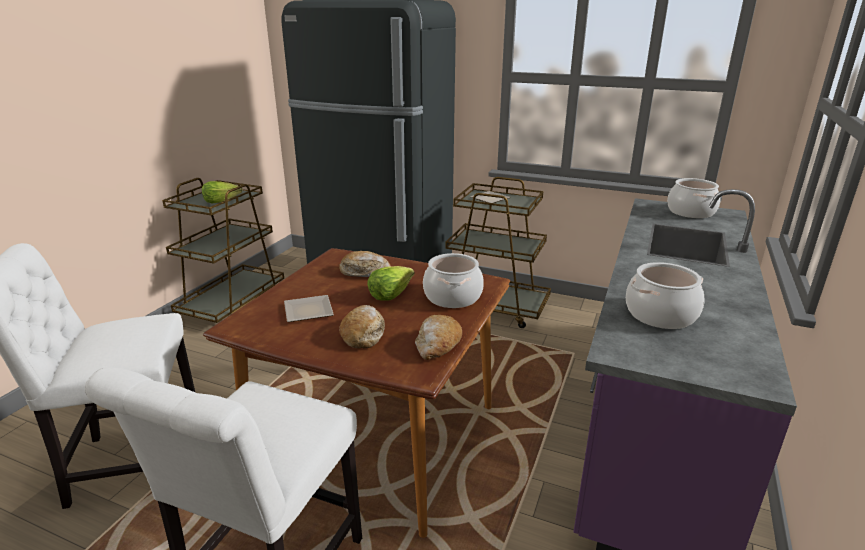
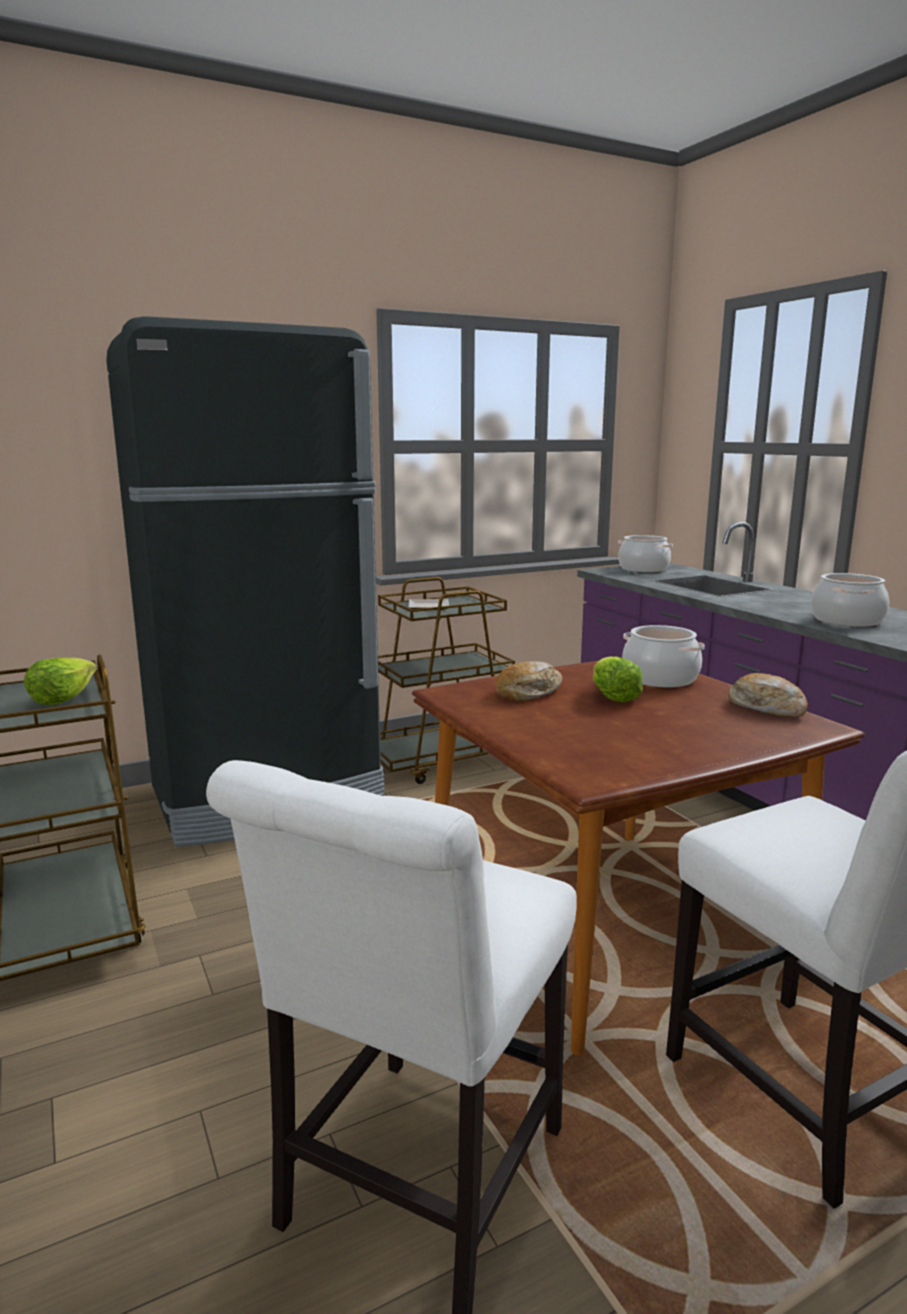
camera: 50 degrees left, 10 degrees down
plate [284,295,334,322] -> none
bread [339,305,385,349] -> none

